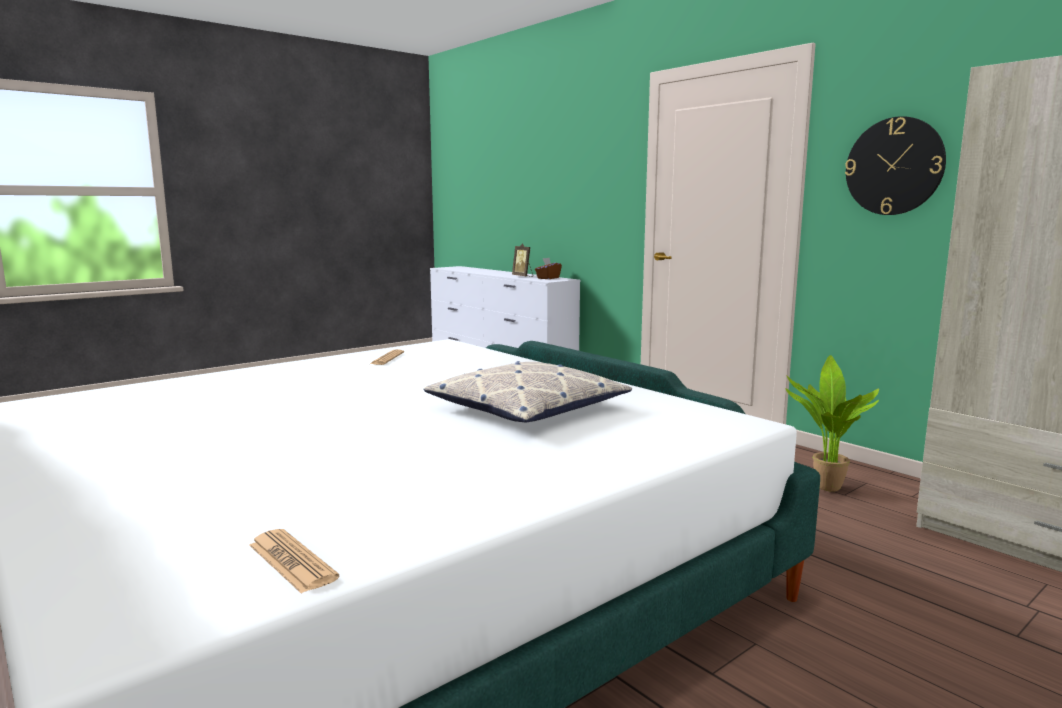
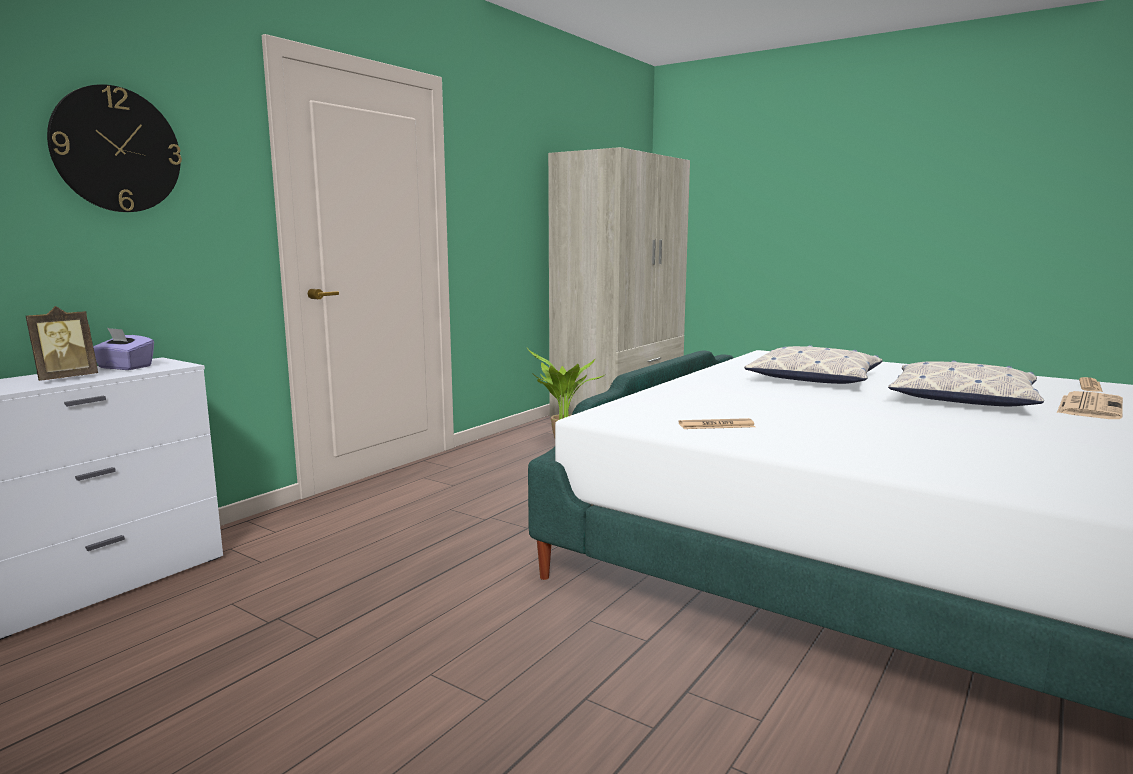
camera: 105 degrees left, 0 degrees up
brown tissue box [535,258,562,279] -> purple tissue box [93,328,154,370]
wall clock [845,116,946,215] -> wall clock moved to [47,84,182,212]
none -> pillow [888,361,1044,406]
none -> newspaper [1057,391,1123,419]

